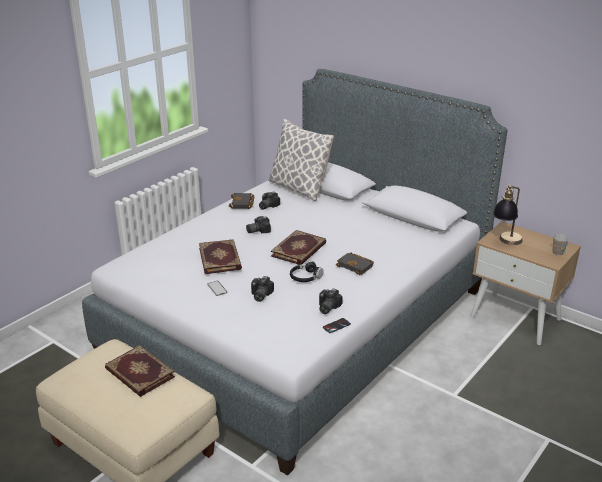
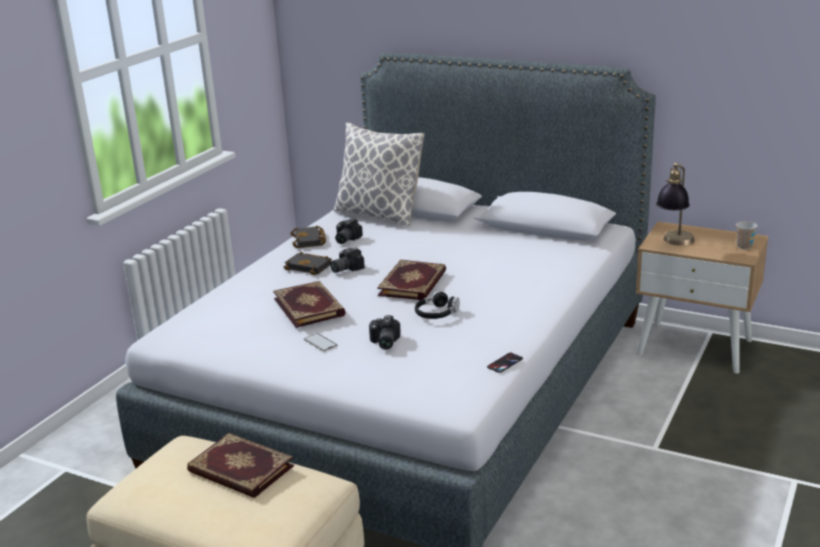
camera: 10 degrees left, 5 degrees down
camera [319,288,343,314] -> none
black book [336,252,374,275] -> black book moved to [284,252,332,275]

